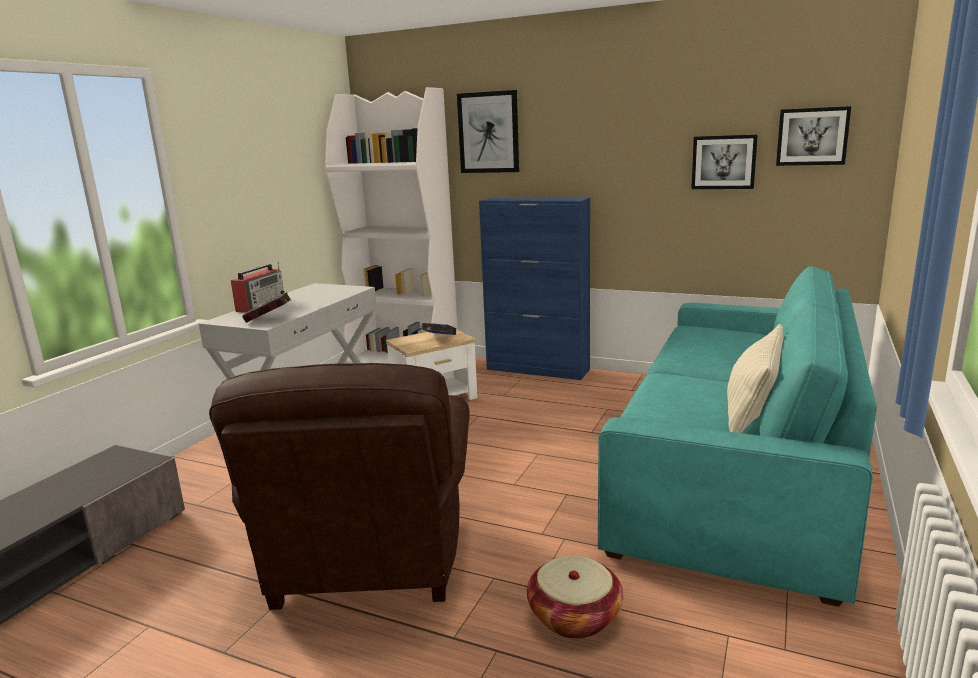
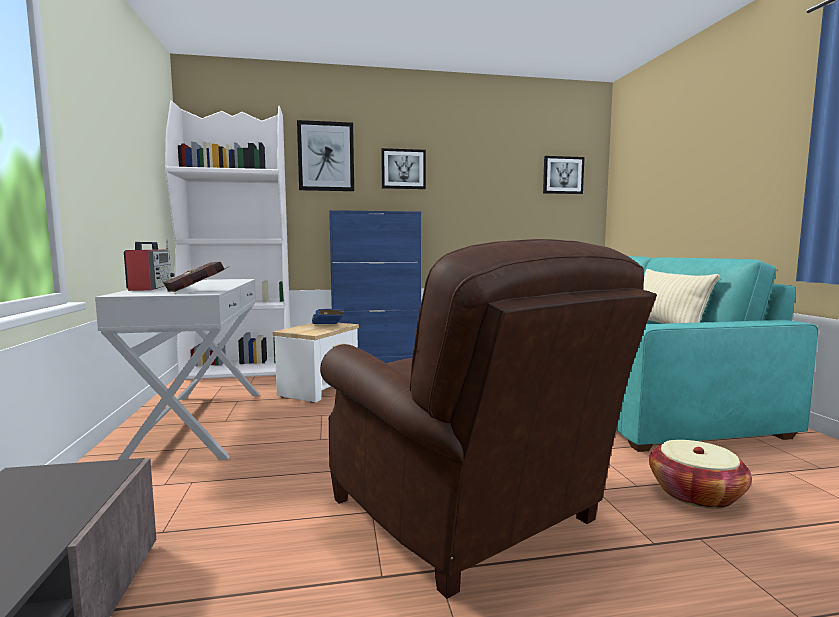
camera: 35 degrees left, 10 degrees down
picture [691,135,758,189] -> picture moved to [381,148,426,189]

